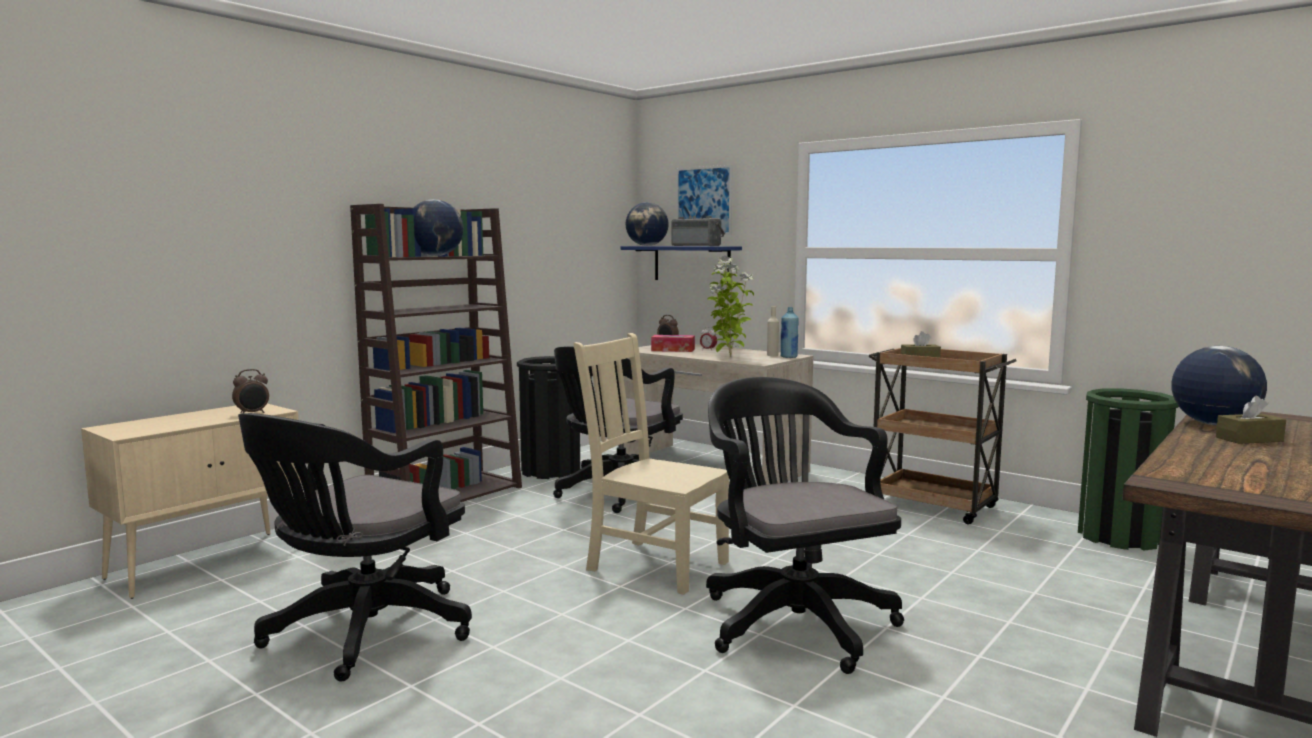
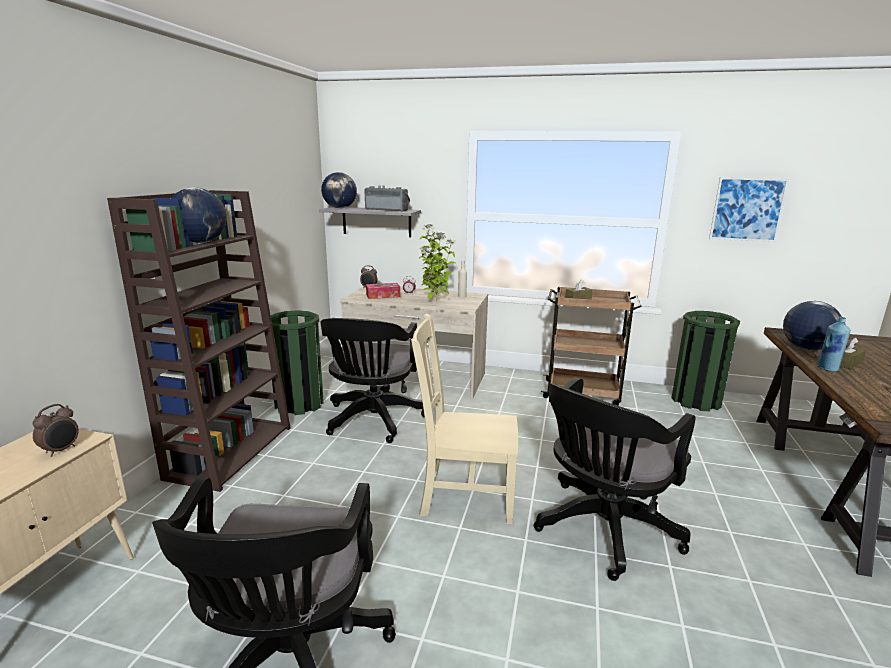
camera: 25 degrees left, 10 degrees up
black trash can [517,356,580,479] -> green trash can [270,310,324,415]
blue shelf [621,246,742,280] -> grey shelf [319,207,421,237]
picture [676,165,733,235] -> picture moved to [709,177,789,242]
black office chair [706,377,904,674] -> black office chair turned 90 degrees counterclockwise [534,377,695,581]
blue bottle [780,307,799,358] -> blue bottle moved to [817,317,851,372]

